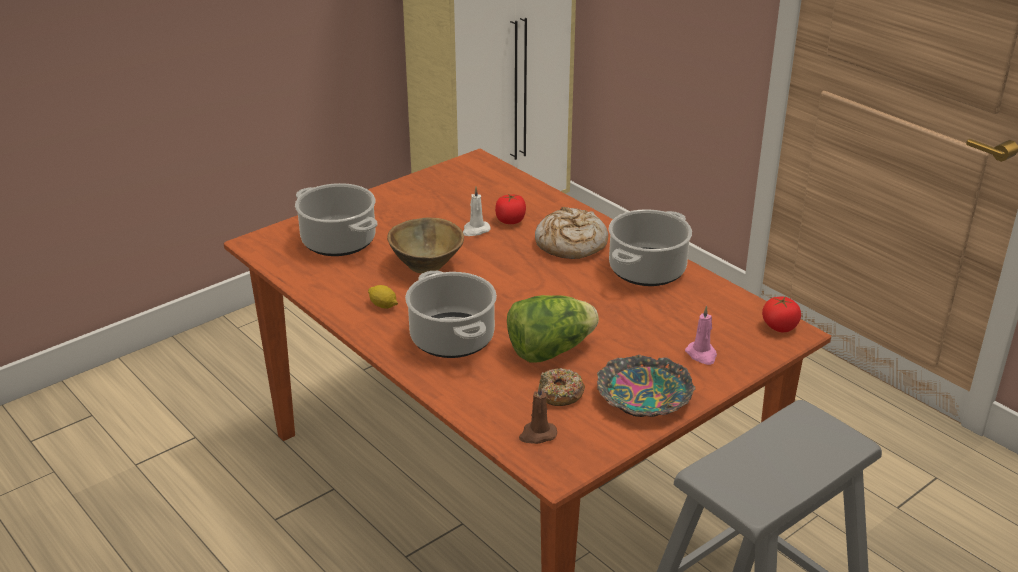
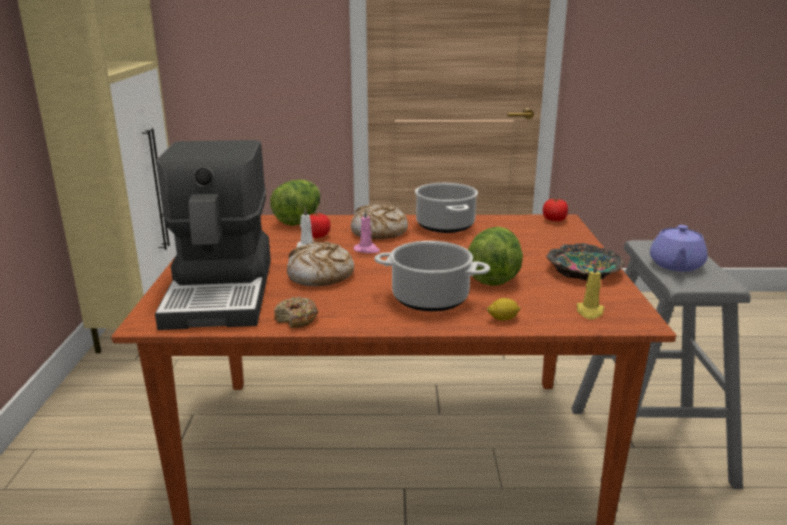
camera: 50 degrees left, 10 degrees down
cooking pot [295,183,377,256] -> coffee machine [155,140,271,330]
lemon [368,285,398,309] -> lemon moved to [487,298,521,321]
brown bowl [387,217,464,274] -> bread [287,242,354,286]
brown candle [519,384,557,444] -> yellow candle [577,262,604,319]
donut [540,368,585,406] -> donut moved to [274,297,318,328]
pink candle [685,306,717,365] -> pink candle moved to [354,209,380,253]
none -> lettuce [270,180,321,226]
none -> purple teapot [650,225,708,272]

